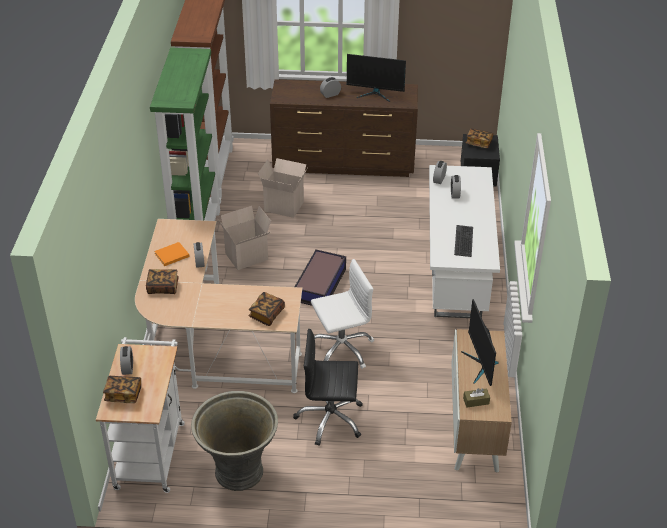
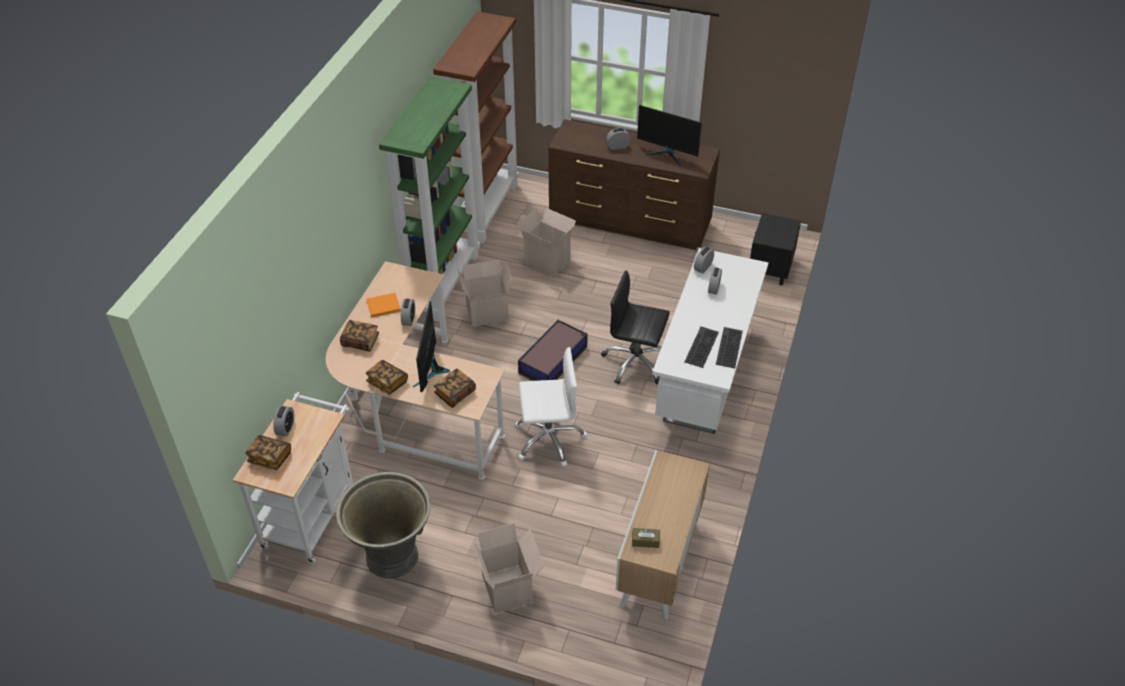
camera: 15 degrees right, 5 degrees up
black office chair [293,329,363,446] -> black office chair moved to [601,270,670,384]
monitor [461,299,499,386] -> monitor moved to [412,301,450,392]
book [466,128,493,148] -> book moved to [366,360,408,395]
none -> cardboard box [473,523,544,613]
none -> keyboard [716,327,743,369]

